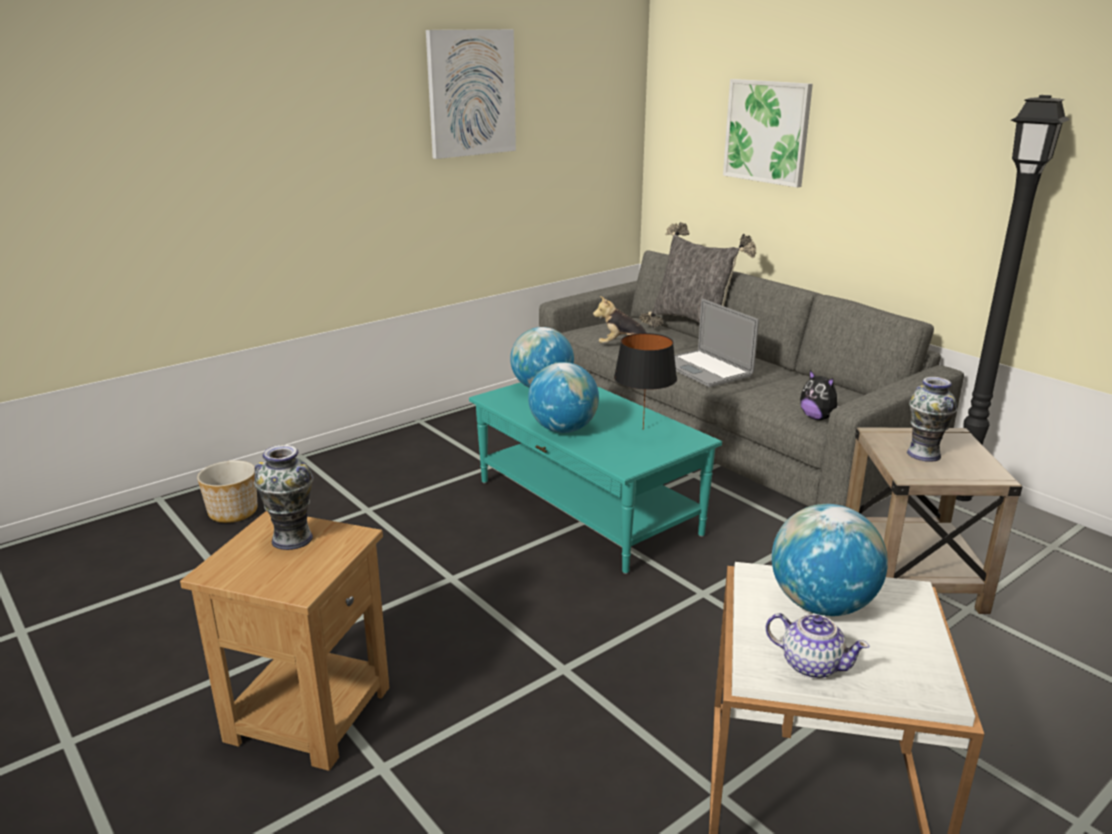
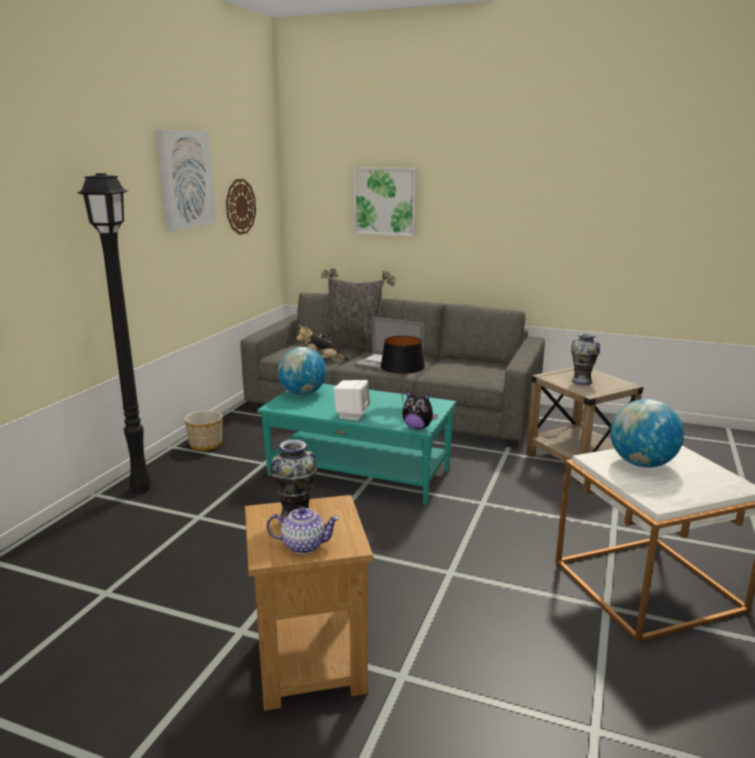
camera: 30 degrees left, 5 degrees down
planter [197,460,257,523] -> planter moved to [184,410,222,451]
globe [528,362,599,433] -> white speaker [333,380,370,421]
teapot [765,613,869,679] -> teapot moved to [266,507,340,554]
plush toy [800,370,839,420] -> plush toy moved to [402,390,438,429]
black floor lamp [956,95,1070,501] -> black floor lamp moved to [78,173,152,492]
none -> wall clock [226,179,256,235]

